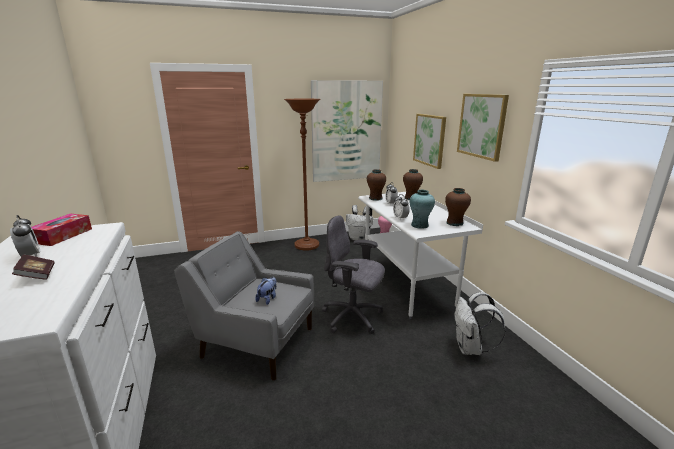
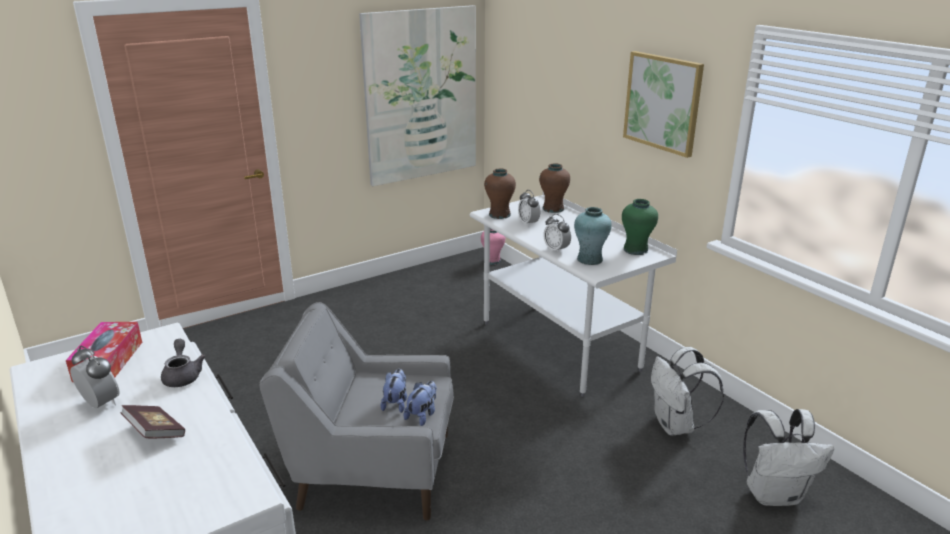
camera: 15 degrees left, 5 degrees up
brown floor lamp [284,99,321,251] -> none
grey office chair [322,216,385,334] -> none
white backpack [346,205,373,241] -> white backpack moved to [743,409,834,506]
picture [413,114,446,169] -> none
brown vase [445,188,471,226] -> green vase [622,199,658,255]
none -> grey teapot [161,339,206,387]
none -> plush toy [403,381,437,426]

